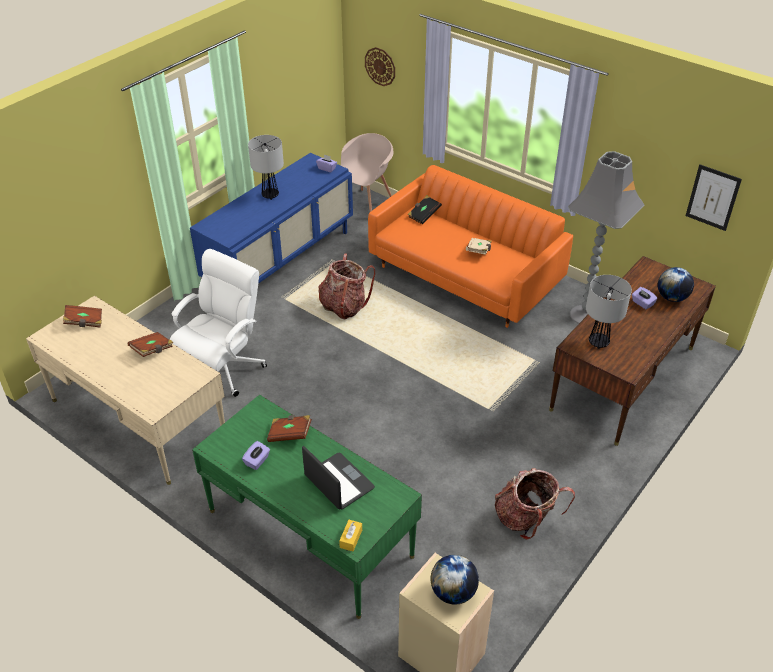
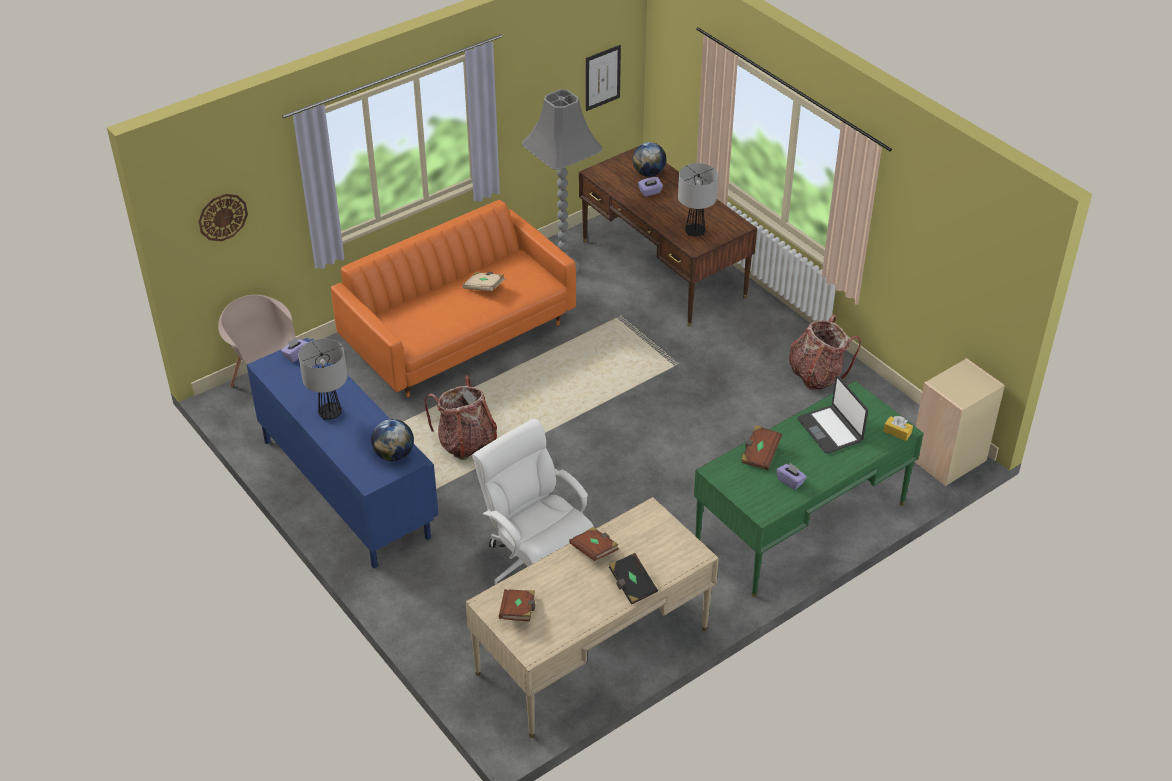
camera: 75 degrees left, 0 degrees up
laptop [302,446,375,510] -> laptop turned 90 degrees counterclockwise [797,376,868,454]
black book [408,196,442,224] -> black book moved to [609,553,658,604]
globe [431,555,479,604] -> globe moved to [371,419,414,461]

